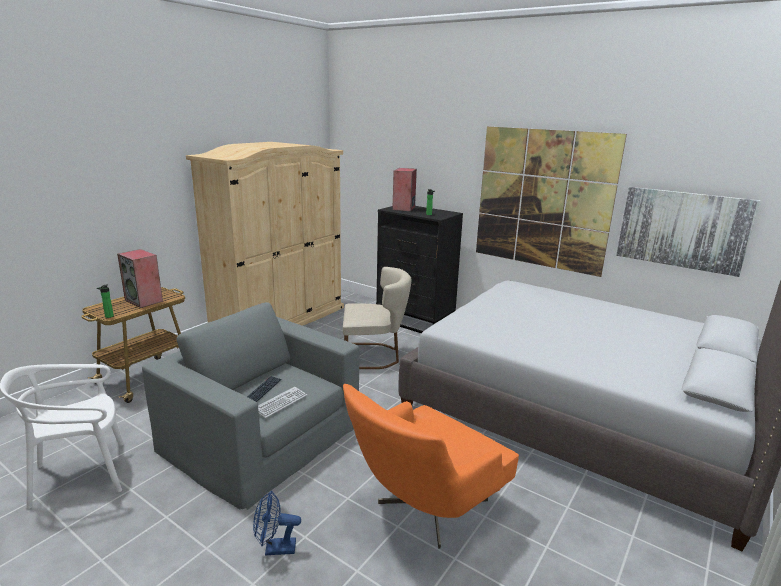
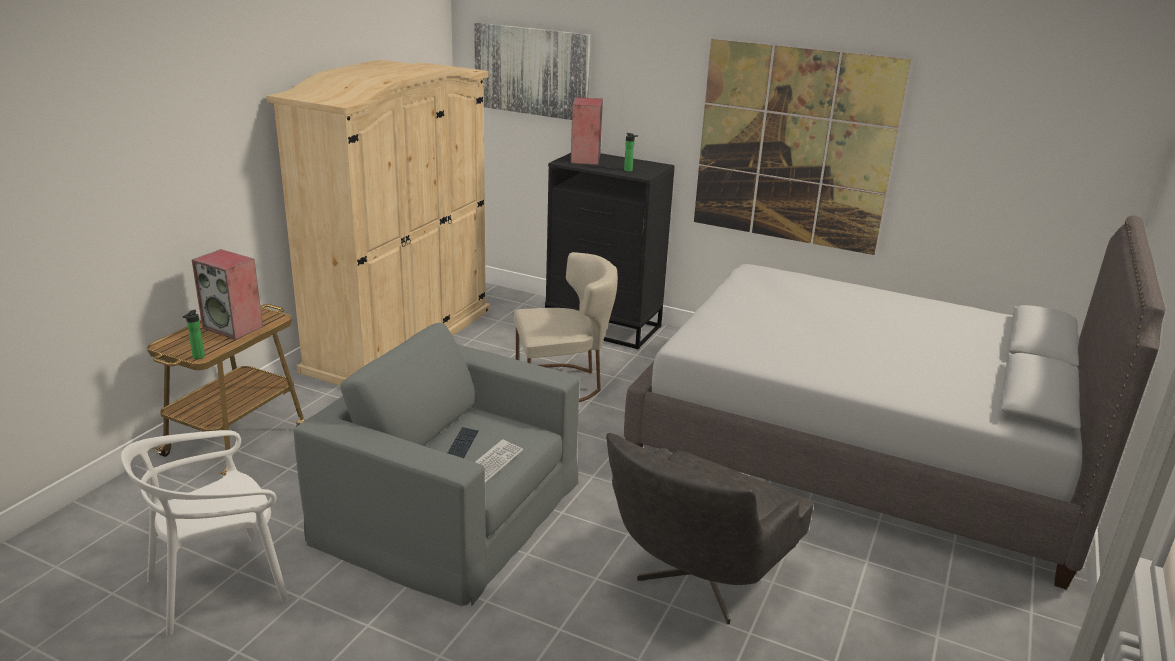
camera: 10 degrees left, 5 degrees up
blue fan [253,491,301,556] -> none
orange armchair [343,384,519,549] -> grey armchair [606,433,814,624]
picture [616,187,760,277] -> picture moved to [474,23,591,120]

